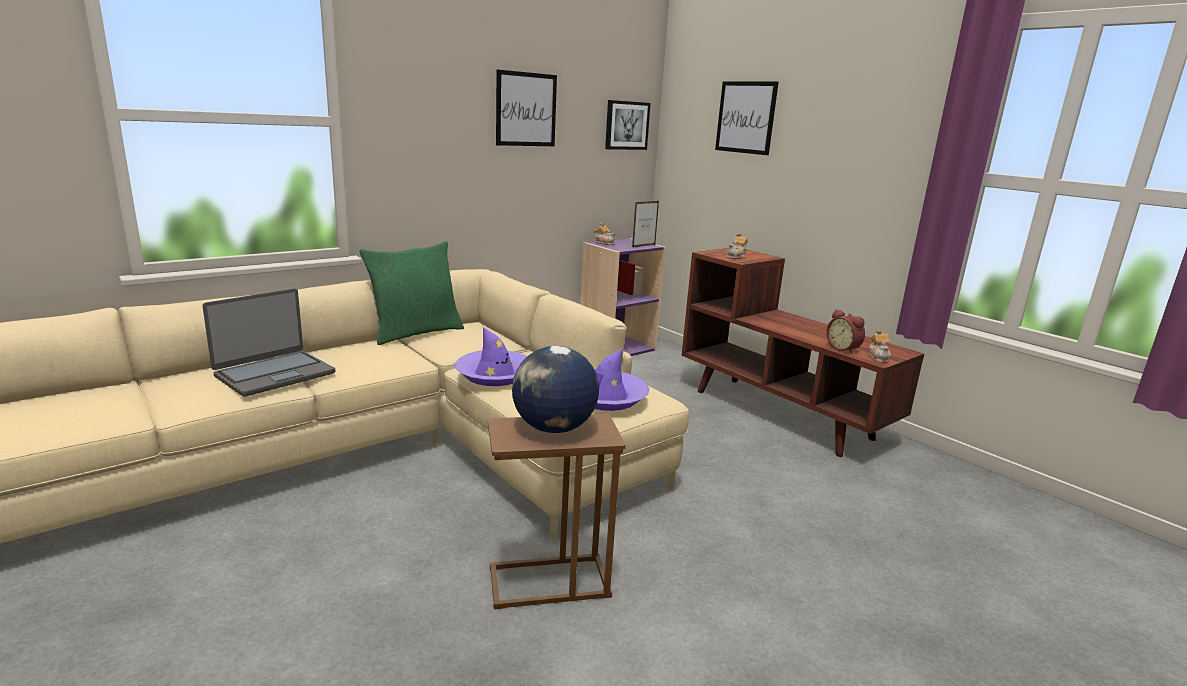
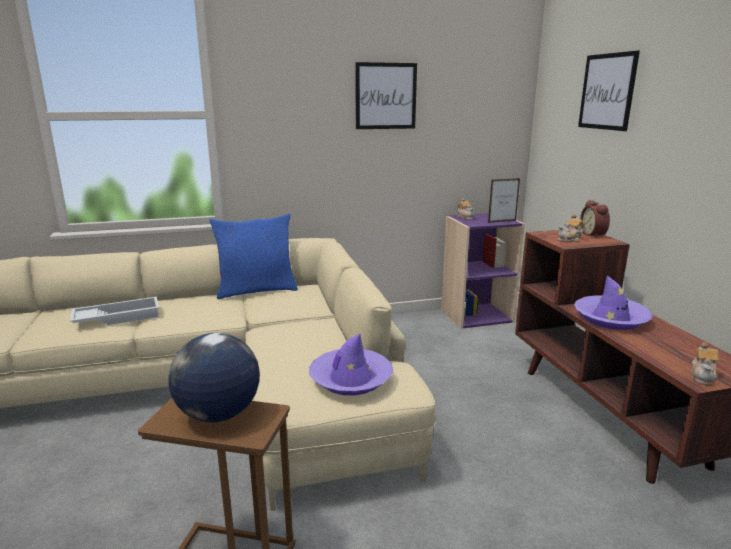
camera: 25 degrees right, 0 degrees up
laptop [203,289,335,397] -> white tray [70,297,159,325]
green pillow [359,241,464,345] -> blue pillow [209,214,298,299]
purple hat [454,327,527,386] -> purple hat moved to [574,275,653,330]
picture [605,100,651,150] -> none
alarm clock [826,309,865,354] -> alarm clock moved to [580,200,610,238]

